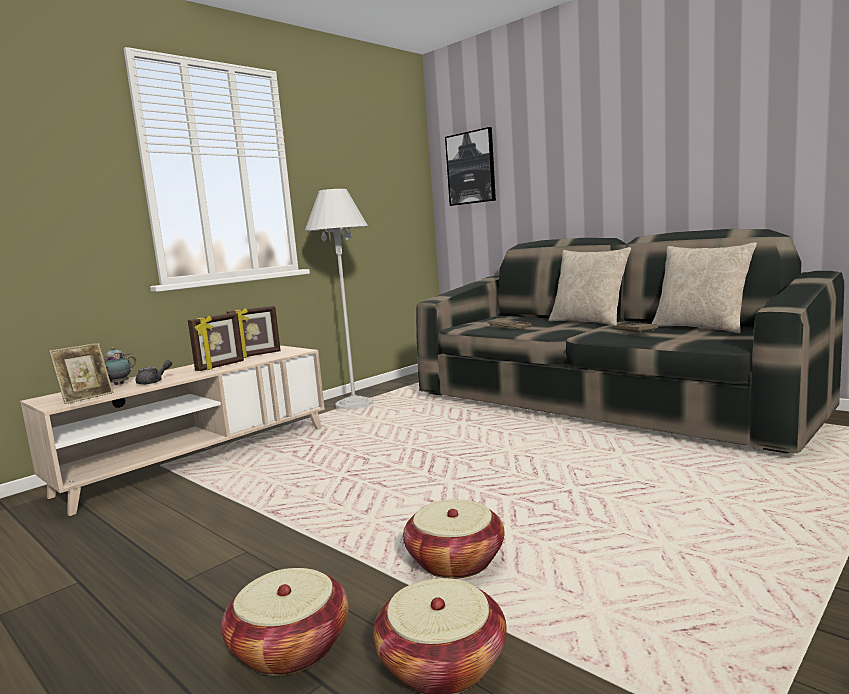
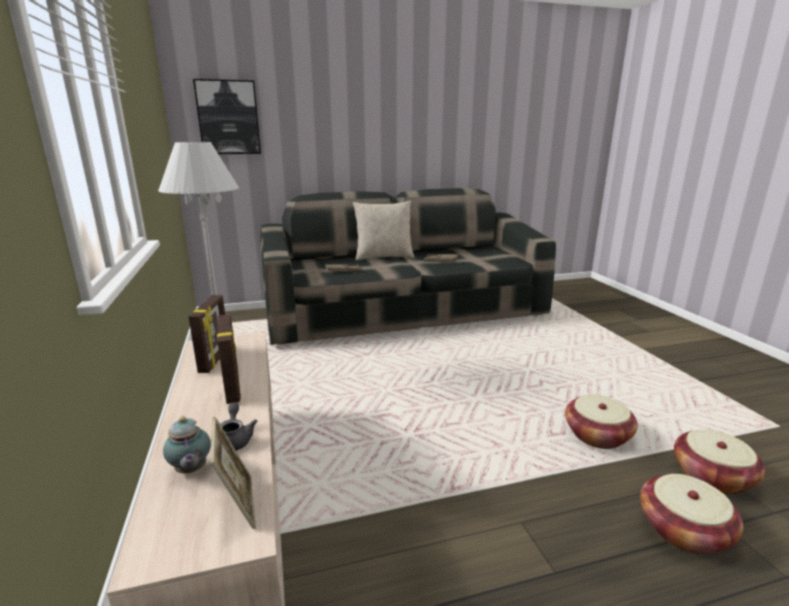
camera: 60 degrees left, 10 degrees up
beige pillow [652,242,757,333] -> none

